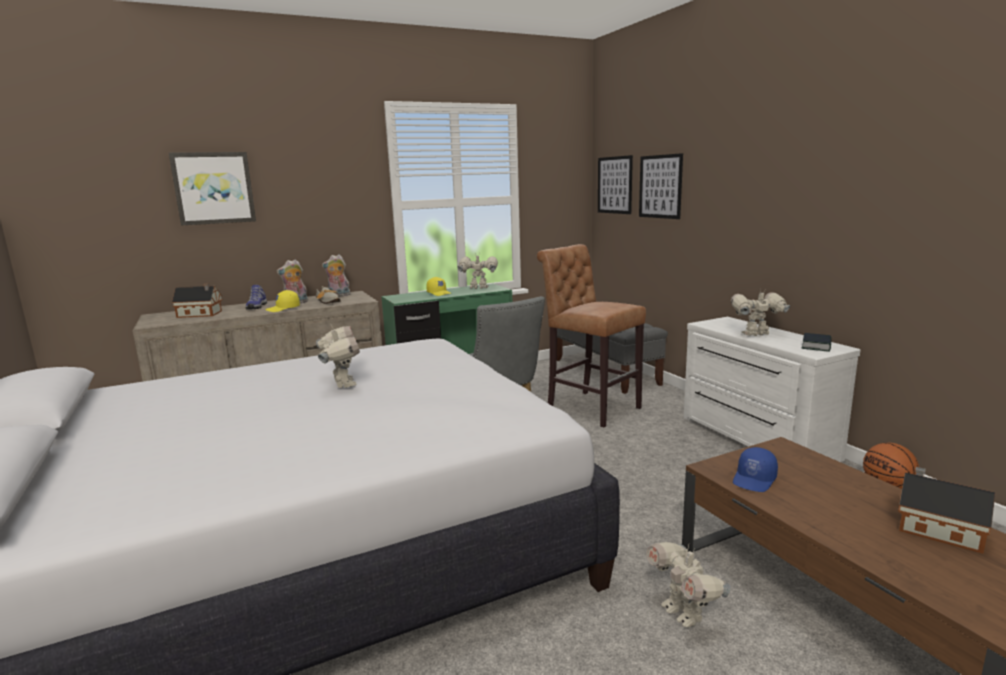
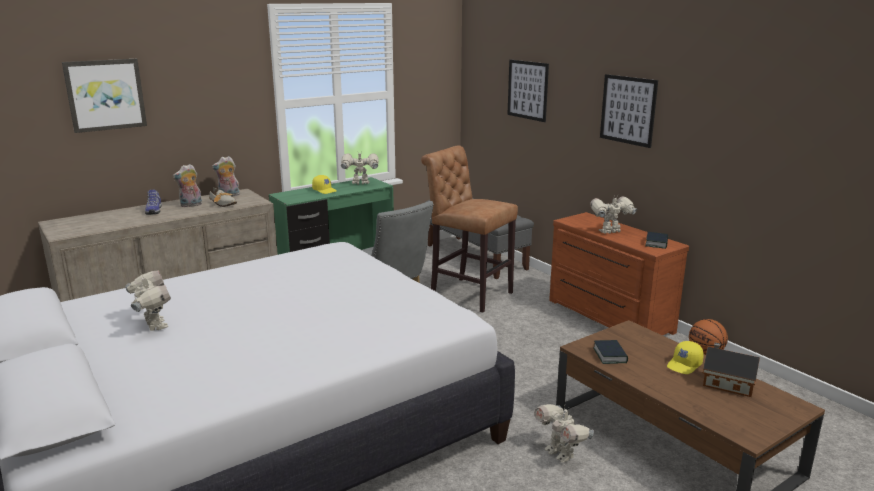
camera: 10 degrees left, 5 degrees up
toy house [172,283,222,318] -> none
yellow cap [265,290,300,312] -> yellow cap moved to [667,341,704,374]
toy robot [316,325,360,388] -> toy robot moved to [126,271,171,331]
picture [598,155,633,214] -> picture moved to [600,74,658,148]
white dresser [684,317,861,462] -> brown dresser [549,212,689,335]
blue cap [733,447,778,492] -> book [593,340,628,364]

